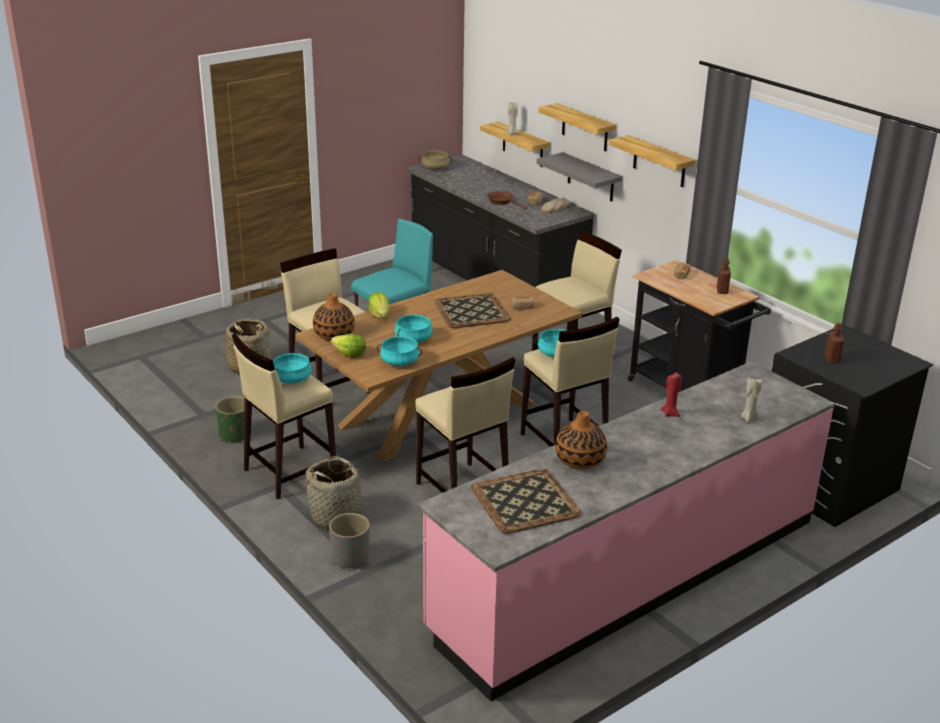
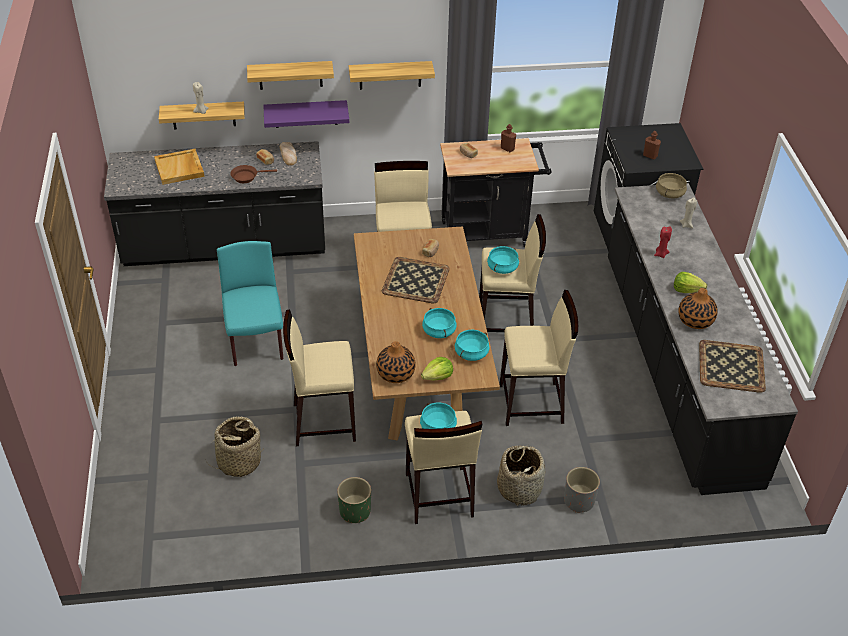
camera: 60 degrees left, 15 degrees up
lettuce [368,292,390,318] -> lettuce moved to [674,272,707,293]
pink counter [417,361,835,701] -> black counter [608,183,798,495]
beige cooking pot [418,151,452,170] -> beige cooking pot moved to [656,173,687,199]
grey shelf [536,152,622,202] -> purple shelf [263,100,349,128]
none -> beige tray [154,149,204,185]

